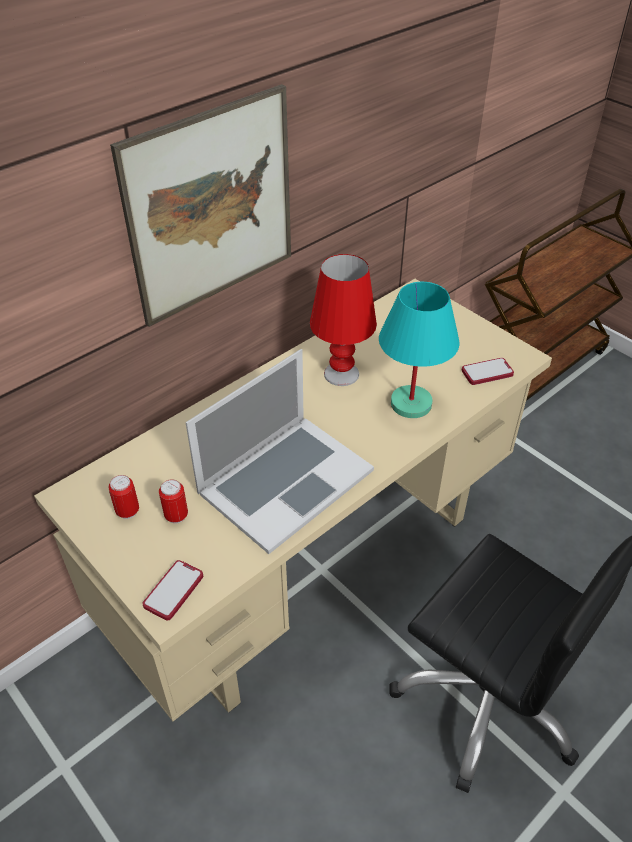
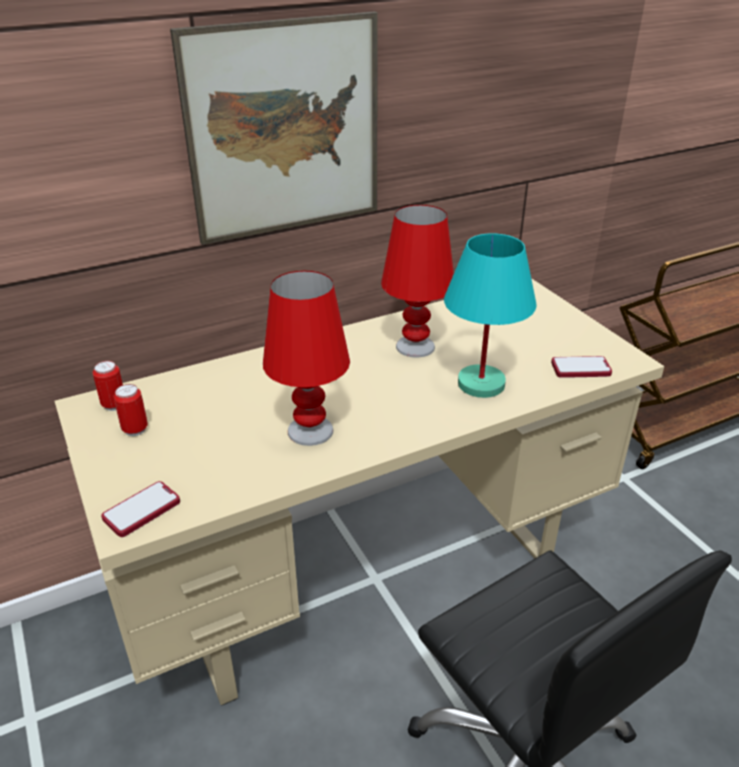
camera: 15 degrees right, 10 degrees down
can [159,479,188,524] -> can moved to [93,361,123,411]
laptop [185,349,374,554] -> red table lamp [263,271,350,446]

